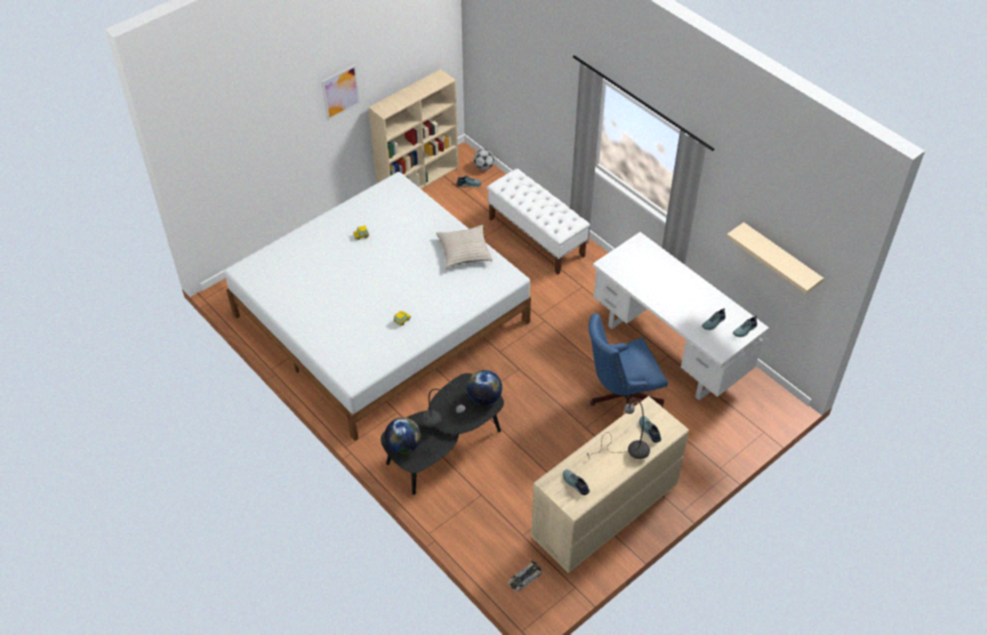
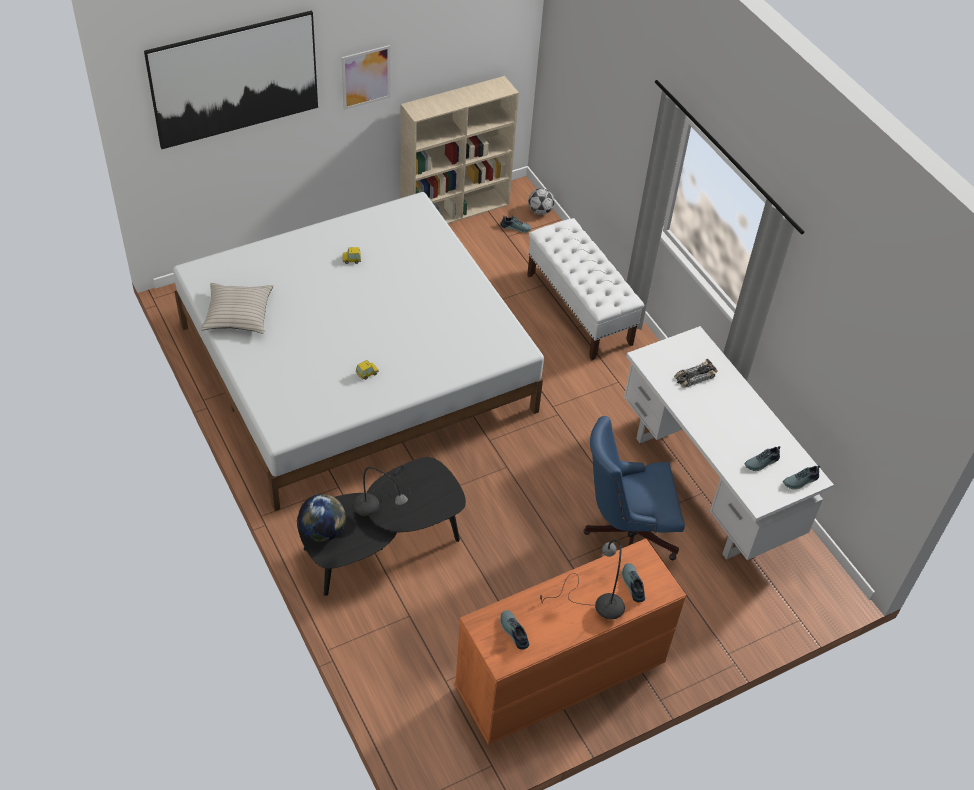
camera: 10 degrees right, 0 degrees up
beige pillow [436,225,493,268] -> beige pillow moved to [201,283,273,333]
globe [467,370,502,406] -> none
toy car [508,560,543,592] -> toy car moved to [674,359,718,388]
beige dresser [531,396,689,573] -> orange dresser [455,538,686,745]
beige shelf [727,222,824,294] -> none
none -> picture [144,11,318,149]

